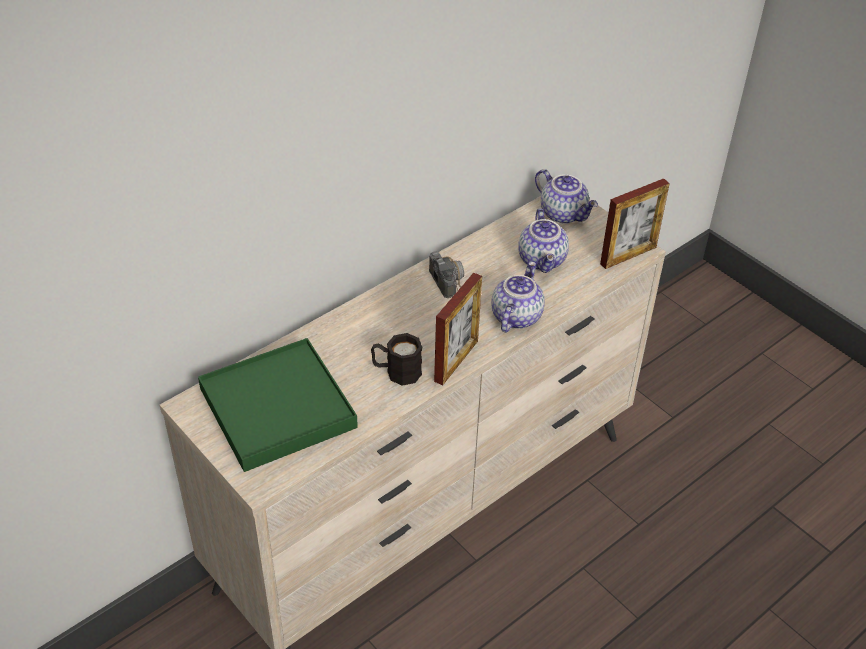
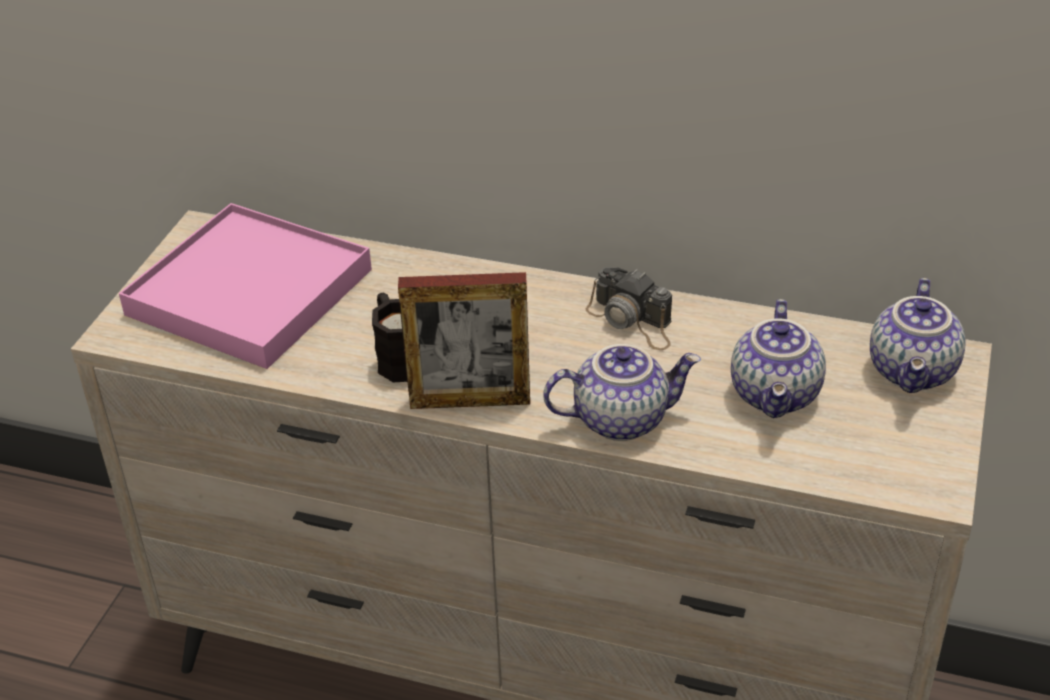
camera: 60 degrees right, 5 degrees down
green tray [198,338,358,472] -> pink tray [119,203,372,369]
camera [429,251,464,298] -> camera turned 90 degrees clockwise [586,267,672,350]
teapot [518,208,569,273] -> teapot turned 45 degrees counterclockwise [731,299,826,418]
picture frame [600,178,670,269] -> none

